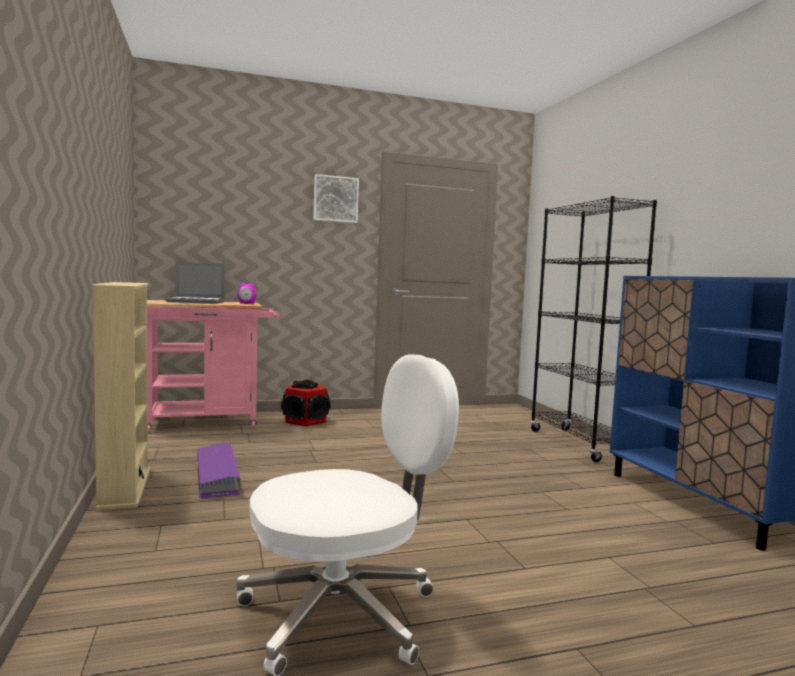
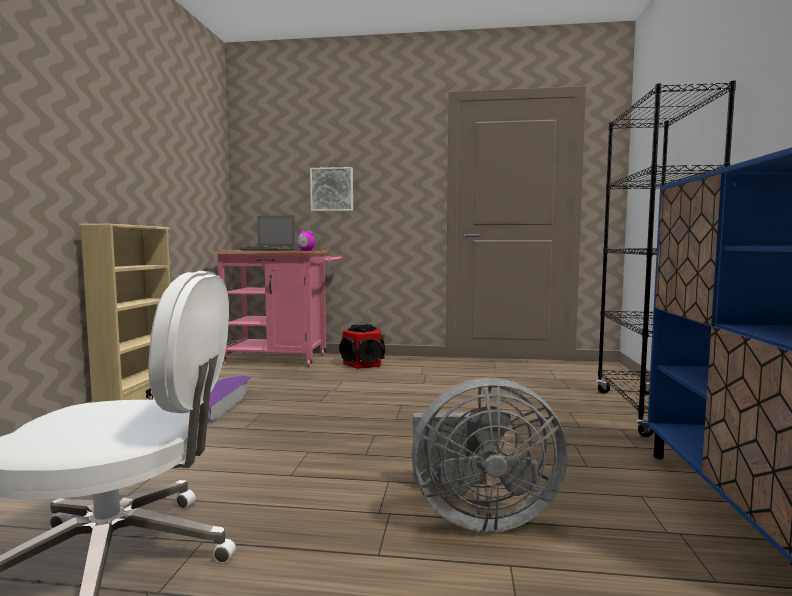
camera: 25 degrees right, 0 degrees up
picture [313,174,359,223] -> picture moved to [310,167,353,211]
none -> grey fan [412,378,567,532]

